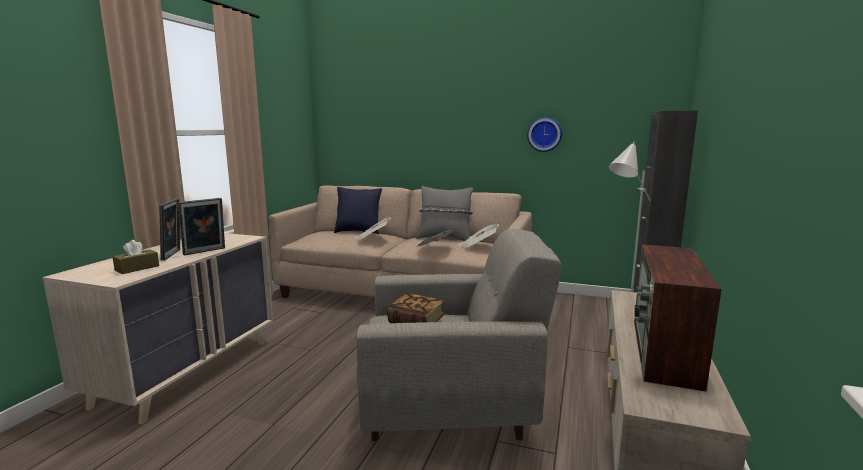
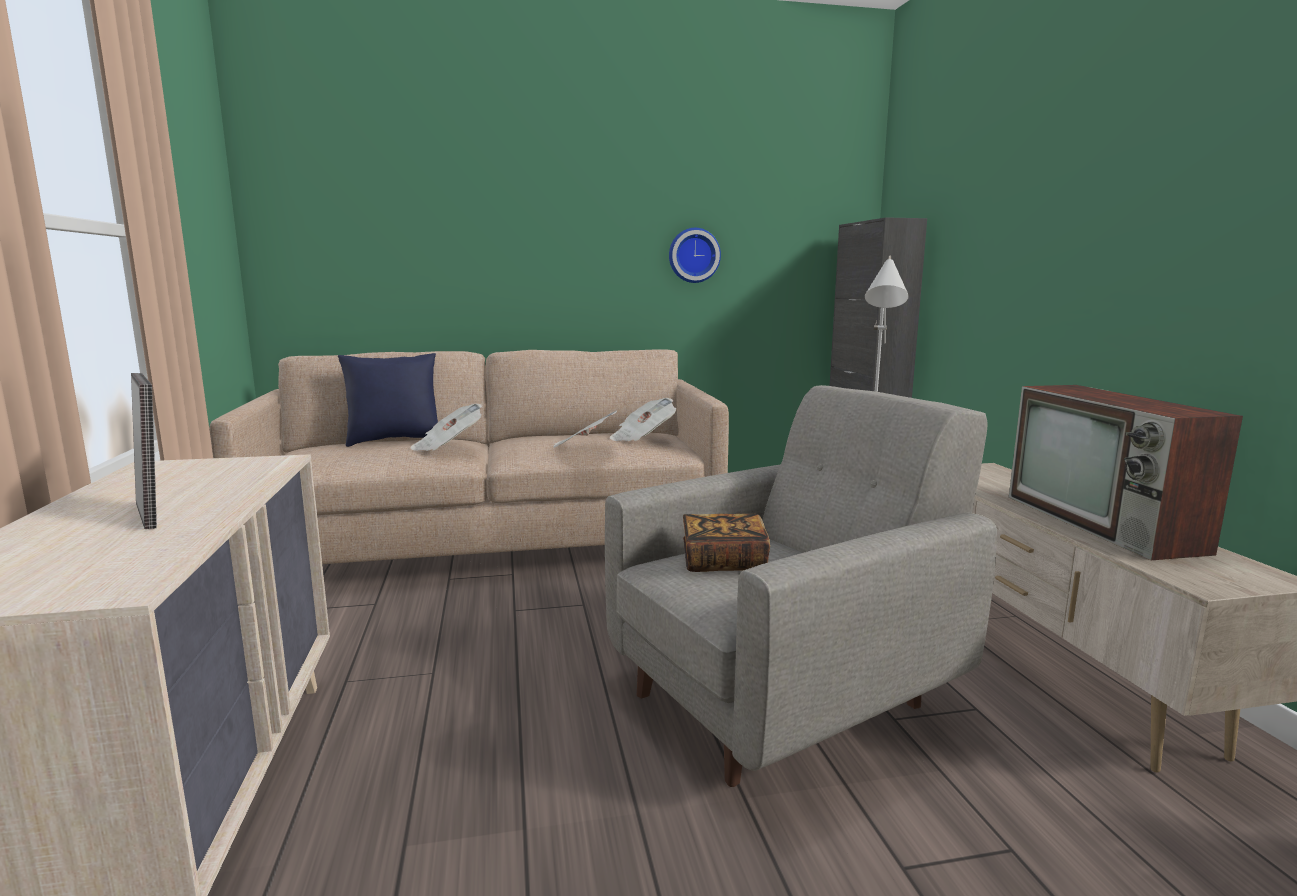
camera: 30 degrees left, 0 degrees up
brown tissue box [113,240,159,274] -> none
picture frame [178,198,225,255] -> none
grey pillow [416,186,473,241] -> none

